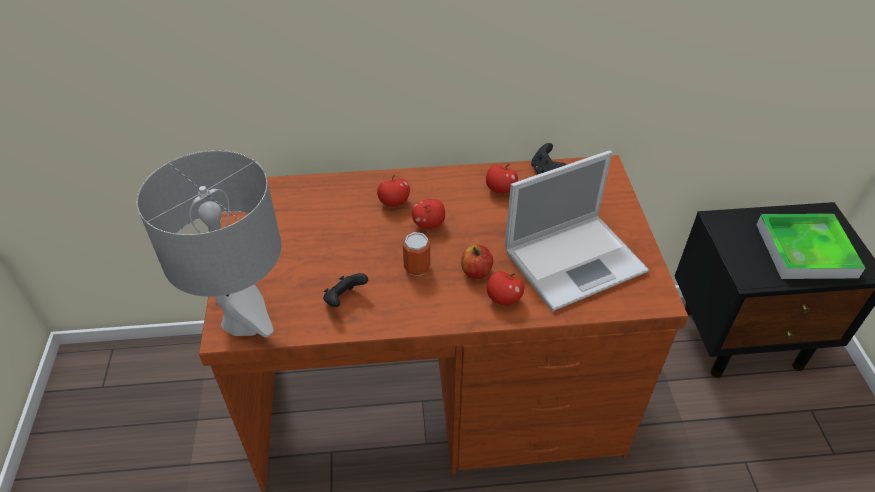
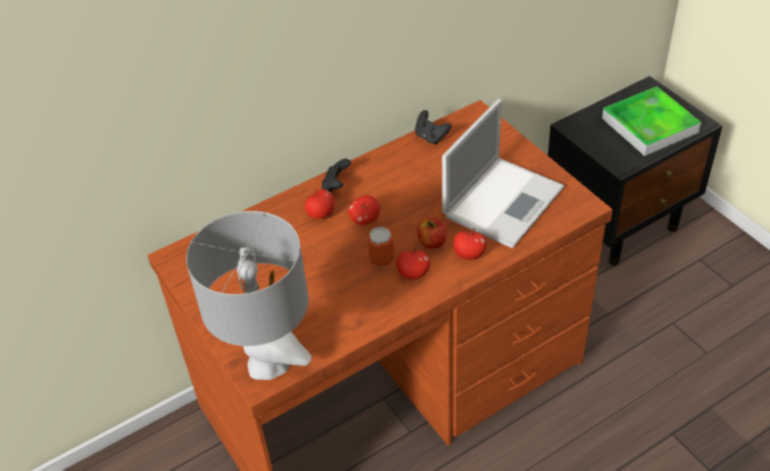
camera: 25 degrees left, 0 degrees up
black game controller [323,273,368,307] -> black game controller moved to [322,159,351,192]
apple [486,164,518,194] -> apple moved to [396,247,430,280]

